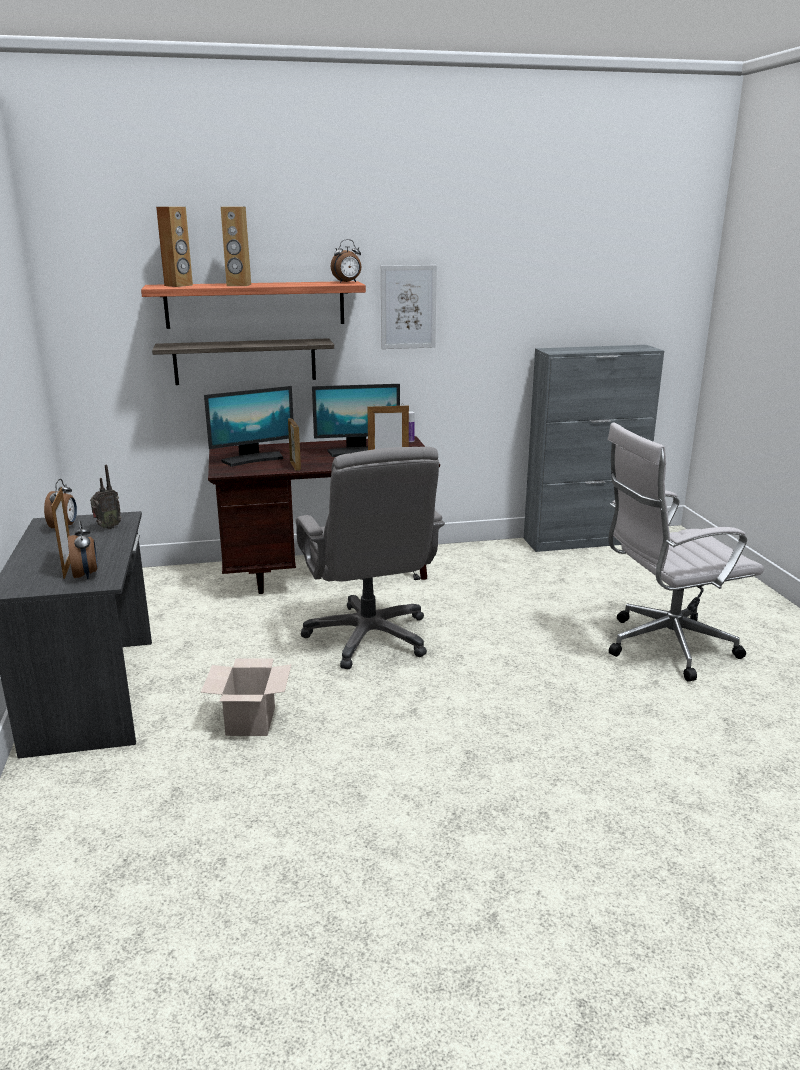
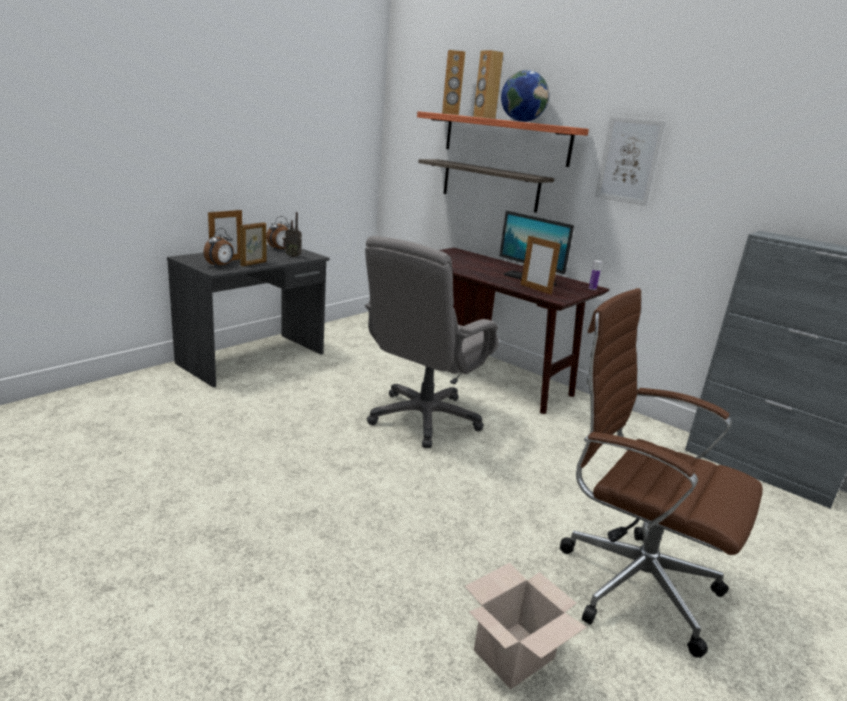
camera: 50 degrees right, 0 degrees up
cardboard box [201,658,292,736] -> cardboard box moved to [465,563,587,689]
monitor [204,386,293,467] -> none
picture frame [288,418,301,471] -> picture frame moved to [240,222,266,266]
alarm clock [331,239,362,283] -> none
white office chair [608,422,764,681] -> brown office chair [560,288,763,658]
none -> globe [501,70,549,122]

